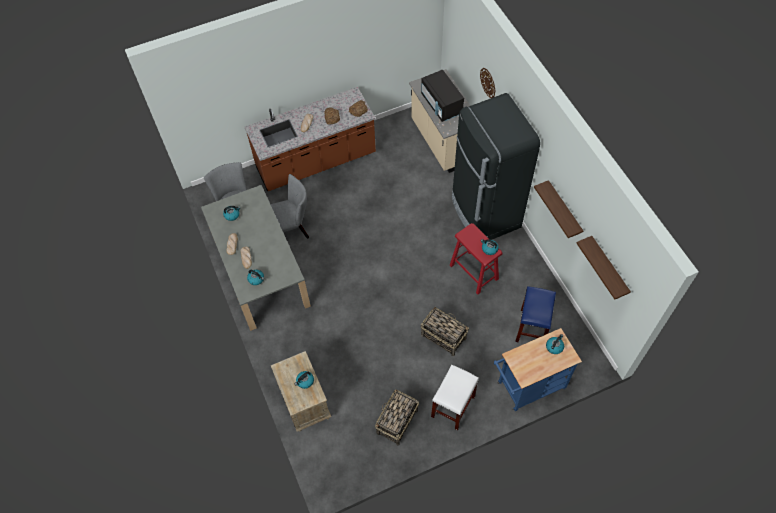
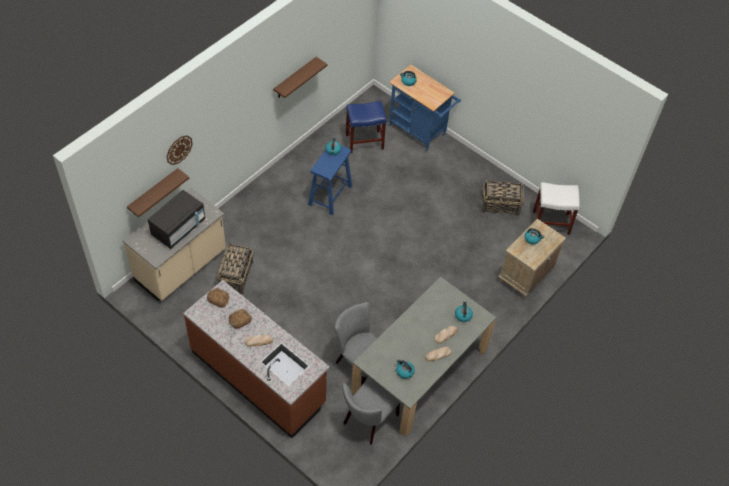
camera: 120 degrees left, 5 degrees down
basket [421,307,469,356] -> basket moved to [217,242,253,294]
white stool [431,365,479,430] -> white stool moved to [533,182,580,235]
red stool [450,223,503,295] -> blue stool [308,145,352,215]
black fridge [452,93,540,240] -> none
shelf [577,236,631,300] -> shelf moved to [127,168,189,217]

